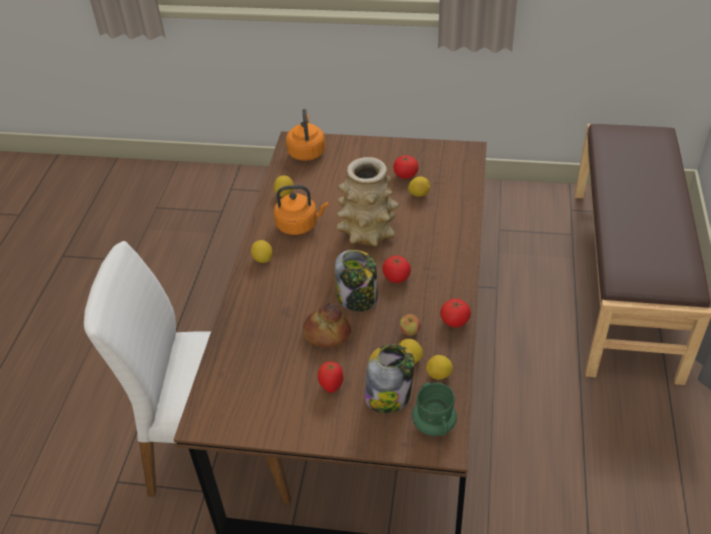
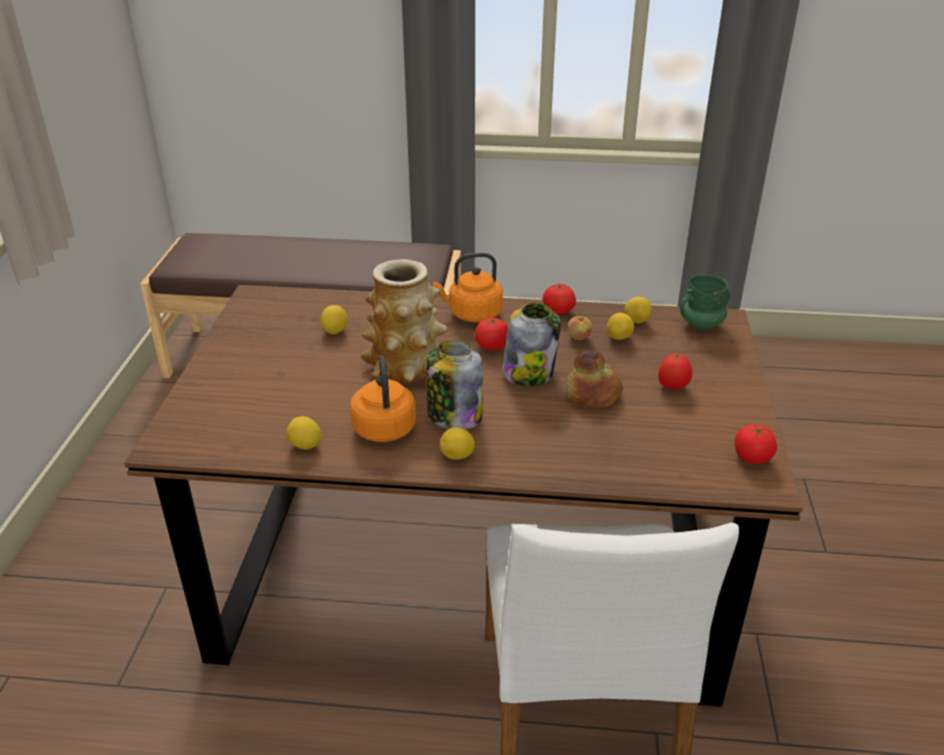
camera: 95 degrees left, 10 degrees down
orange kettle [286,109,325,161] -> orange kettle moved to [433,253,503,322]
jar [364,344,415,413] -> jar moved to [427,340,483,429]
tomato [393,155,419,179] -> tomato moved to [735,424,777,464]

